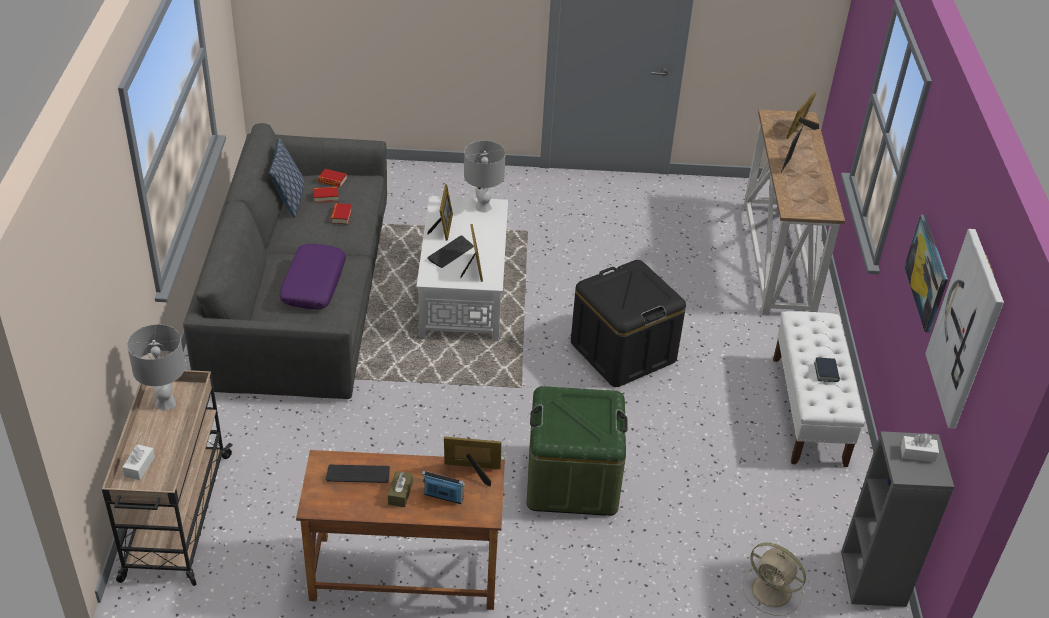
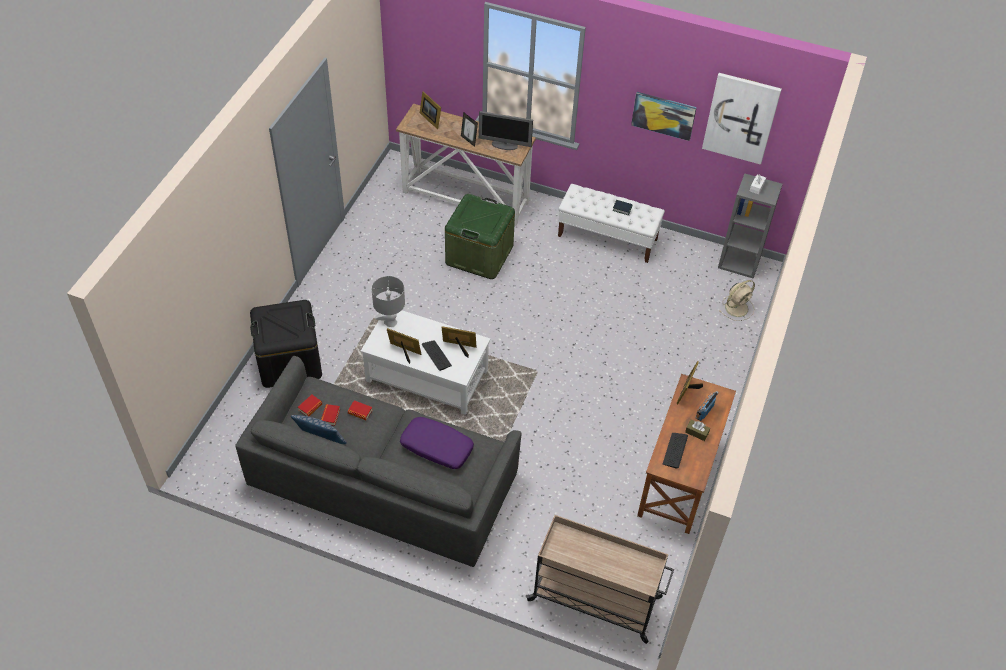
camera: 70 degrees left, 10 degrees up
white tissue box [122,445,155,480] -> none
grey table lamp [127,324,185,410] -> none
green storage box [527,386,628,516] -> green storage box moved to [445,194,515,279]
black storage box [571,260,686,387] -> black storage box moved to [250,300,322,388]
none -> monitor [479,111,533,150]

